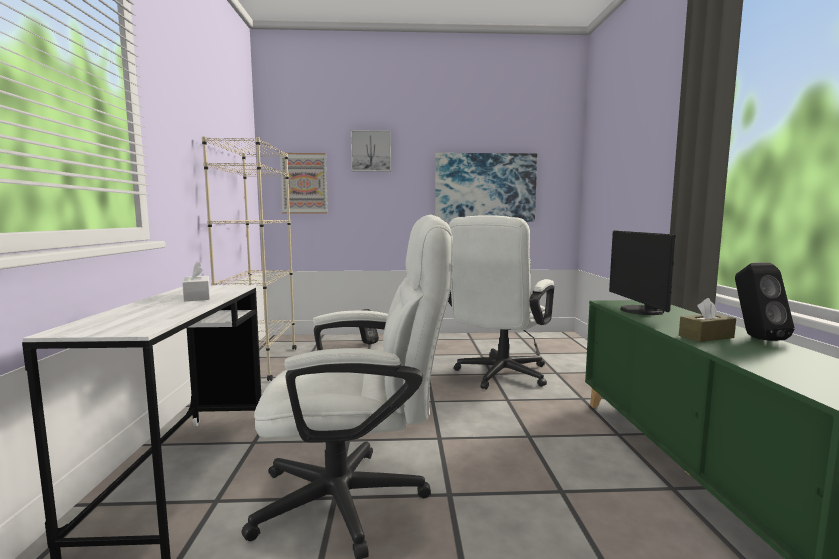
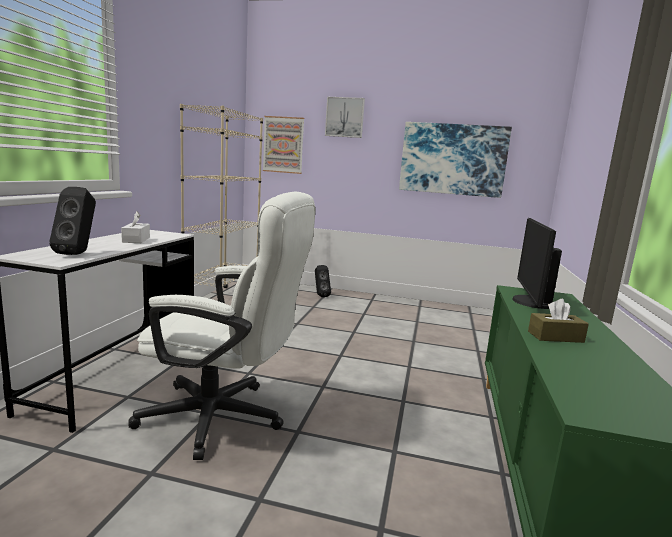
camera: 15 degrees right, 5 degrees up
white office chair [448,215,554,390] -> none
black speaker [735,262,794,341] -> black speaker moved to [49,187,96,255]

